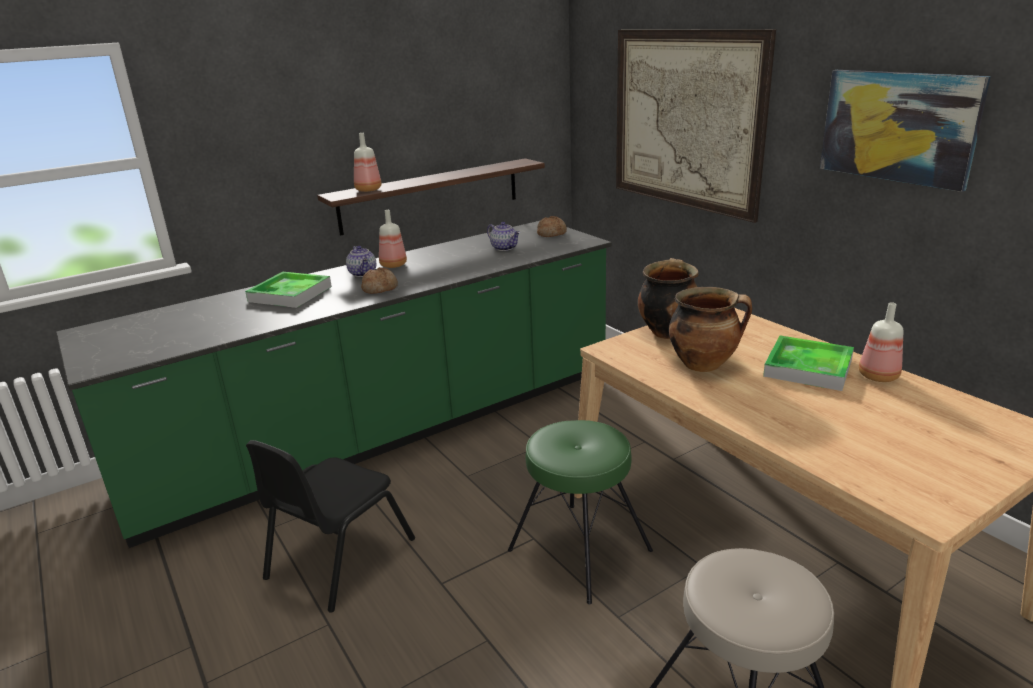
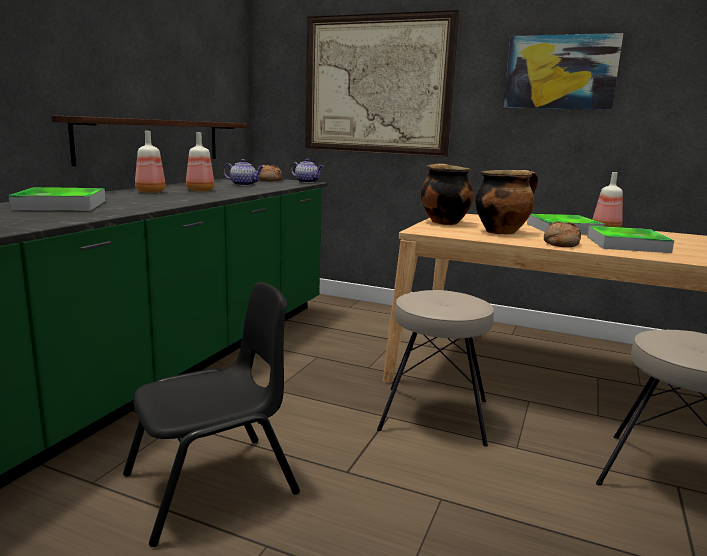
camera: 35 degrees left, 10 degrees down
black chair [246,440,415,612] -> black chair turned 120 degrees counterclockwise [123,282,300,547]
teapot [346,246,376,277] -> teapot moved to [291,159,323,183]
bottle [354,133,382,192] -> bottle moved to [186,132,214,191]
bread [361,267,398,294] -> bread moved to [544,221,581,247]
green stool [508,420,653,604] -> beige stool [377,290,494,447]
none -> tray [587,226,674,253]

